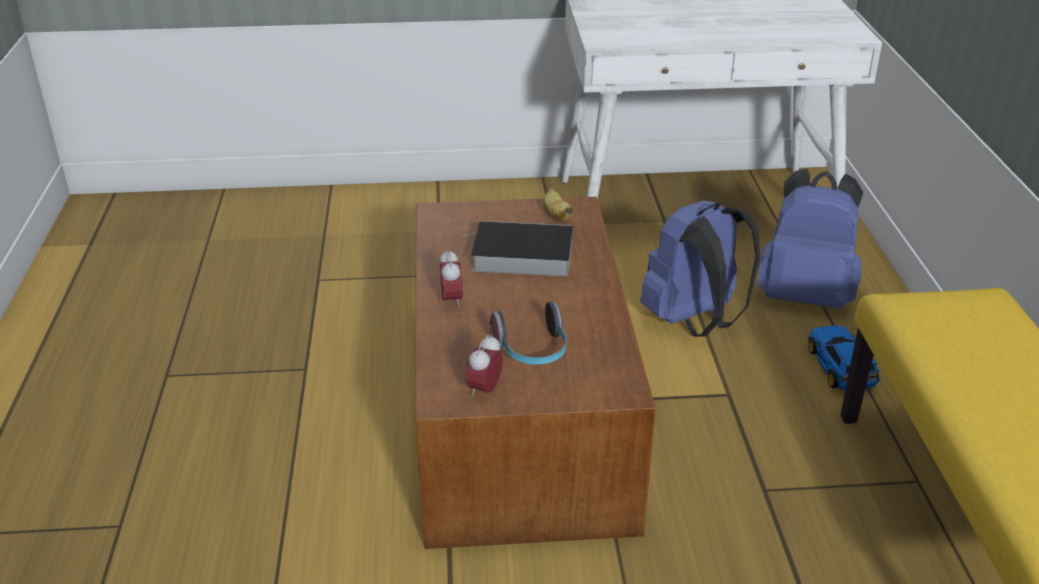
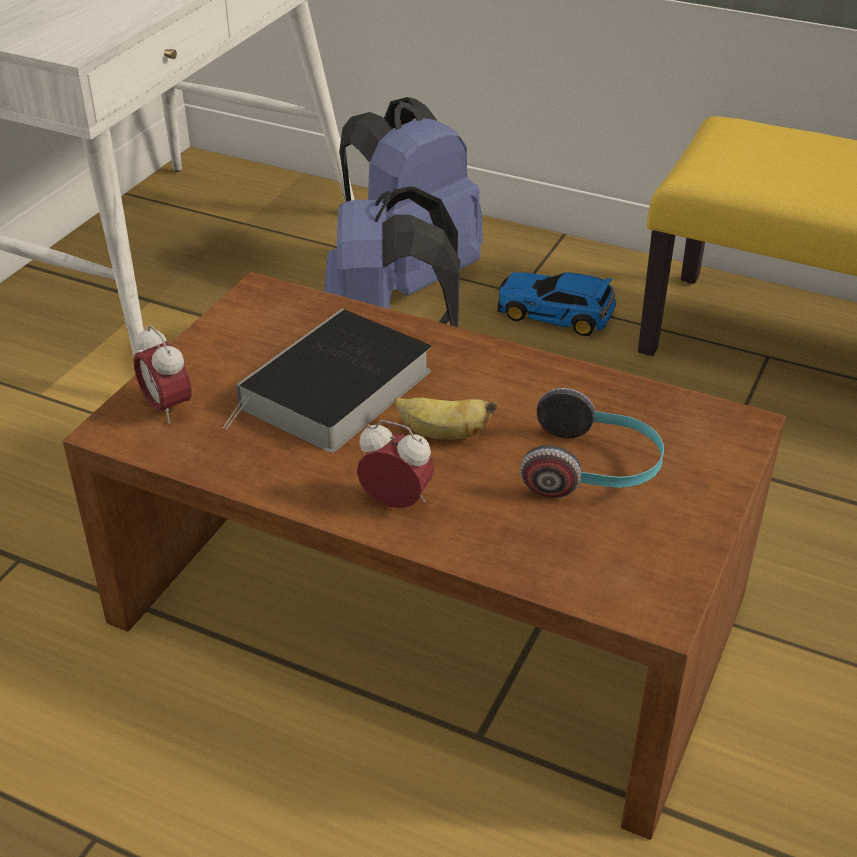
camera: 60 degrees left, 5 degrees up
alarm clock [465,334,503,398] -> alarm clock moved to [134,325,192,424]
banana [543,188,573,221] -> banana moved to [394,397,497,439]

